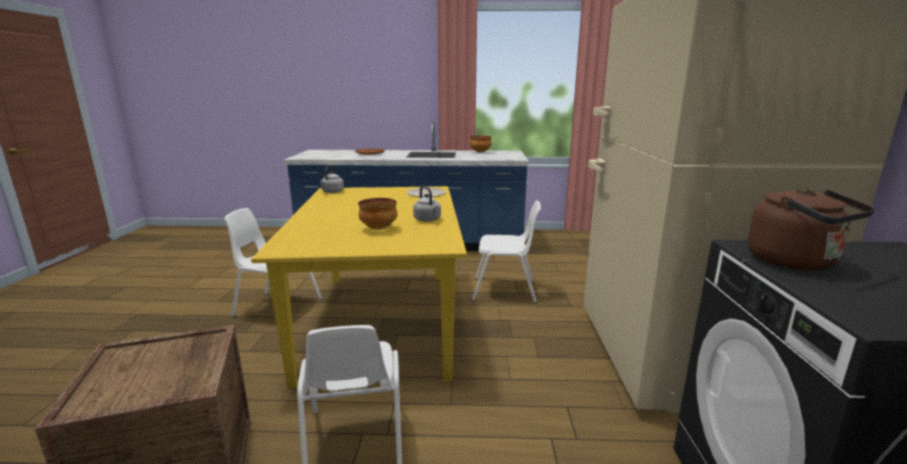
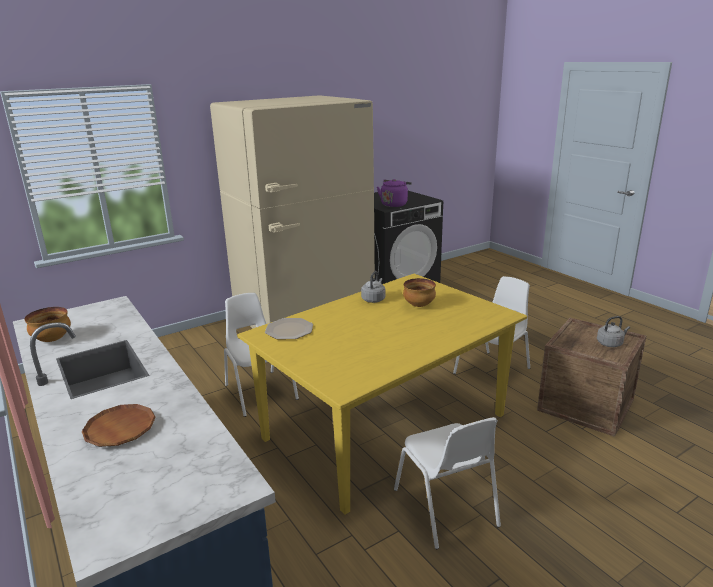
camera: 125 degrees left, 5 degrees up
grey kettle [320,164,344,193] -> grey kettle moved to [597,316,630,347]
brown kettle [748,187,875,271] -> purple kettle [377,179,412,207]

